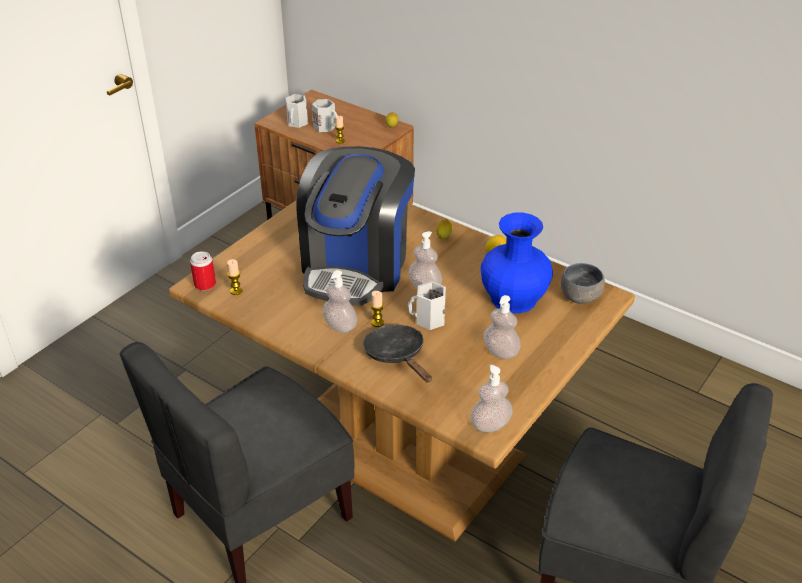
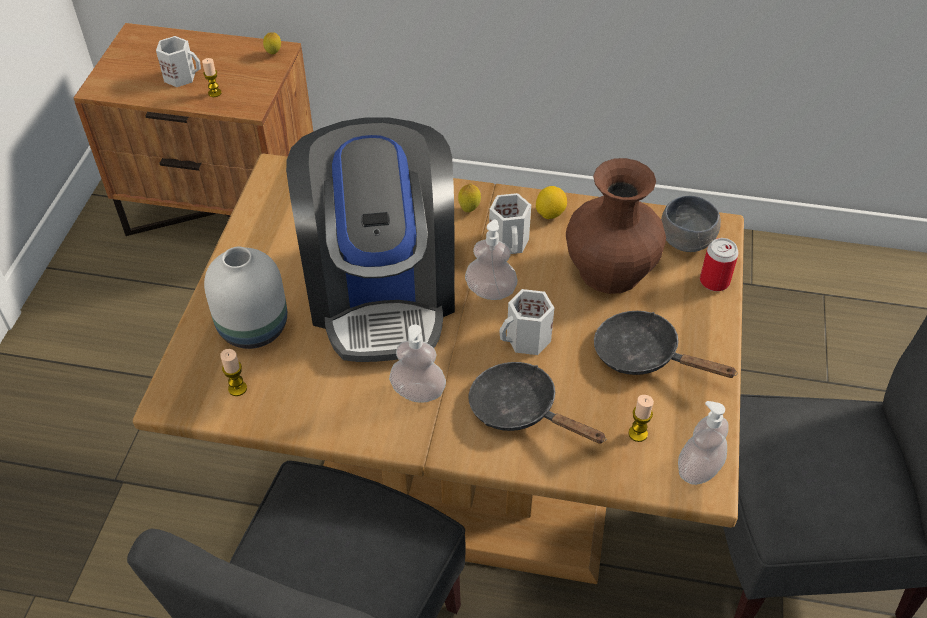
camera: 25 degrees left, 10 degrees up
can [190,251,216,291] -> can moved to [700,238,739,291]
white mug [285,94,308,128] -> white mug moved to [489,193,531,254]
candle [371,291,384,327] -> candle moved to [628,395,654,442]
blue vase [481,213,553,313] -> brown vase [566,158,666,294]
soap dispenser [483,295,521,359] -> black frying pan [594,311,738,378]
none -> white vase [204,247,287,349]

